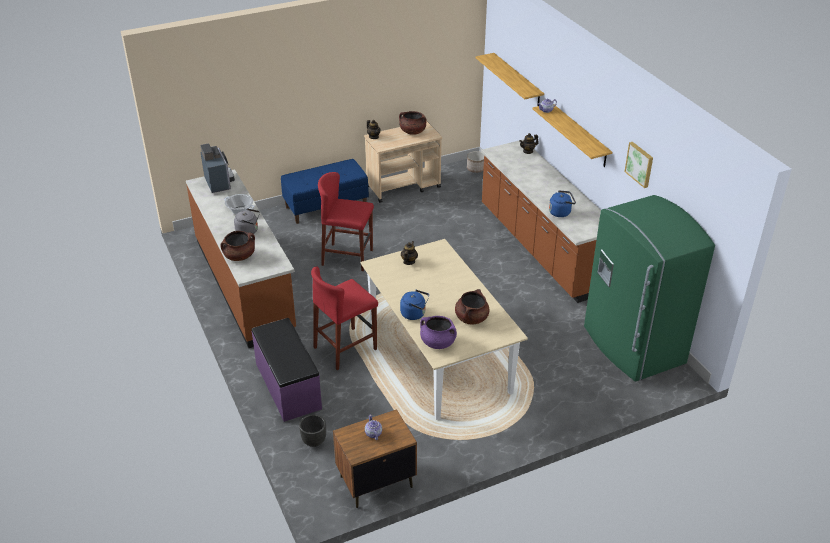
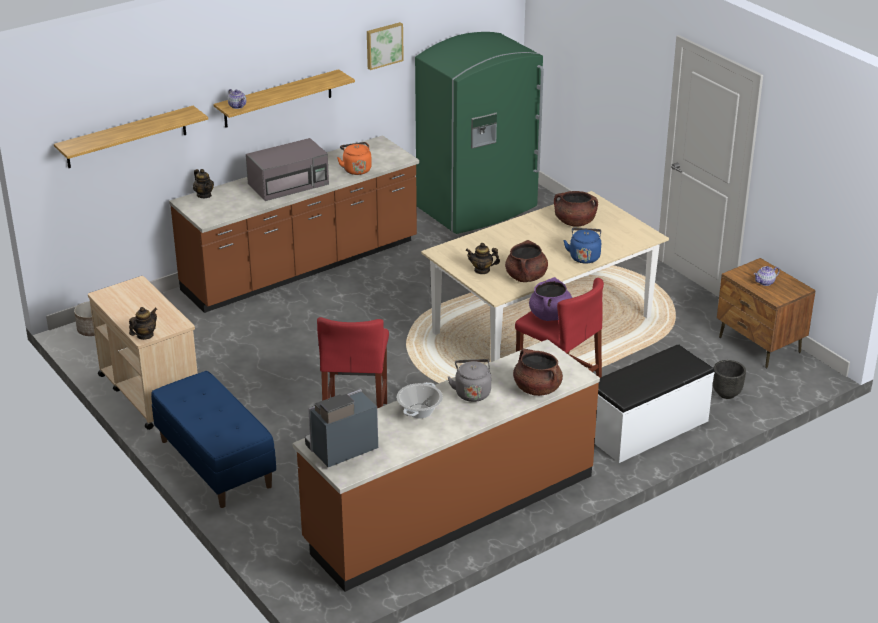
camera: 100 degrees left, 5 degrees down
purple bench [251,318,322,422] -> white bench [595,344,714,463]
brown cooking pot [399,111,426,135] -> brown cooking pot moved to [505,240,548,282]
purple cooking pot [420,316,457,349] -> purple cooking pot moved to [529,277,572,321]
blue kettle [549,190,576,217] -> orange kettle [337,142,372,175]
none -> grey microwave [246,138,329,201]

